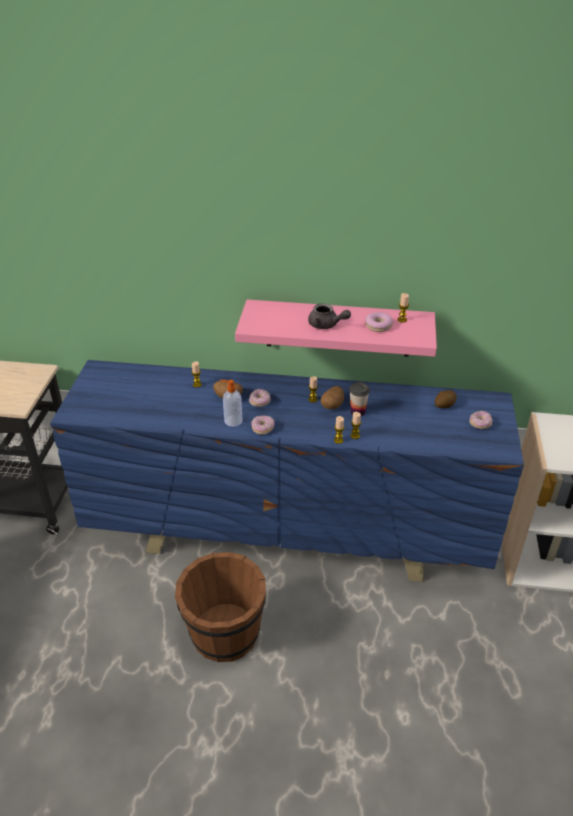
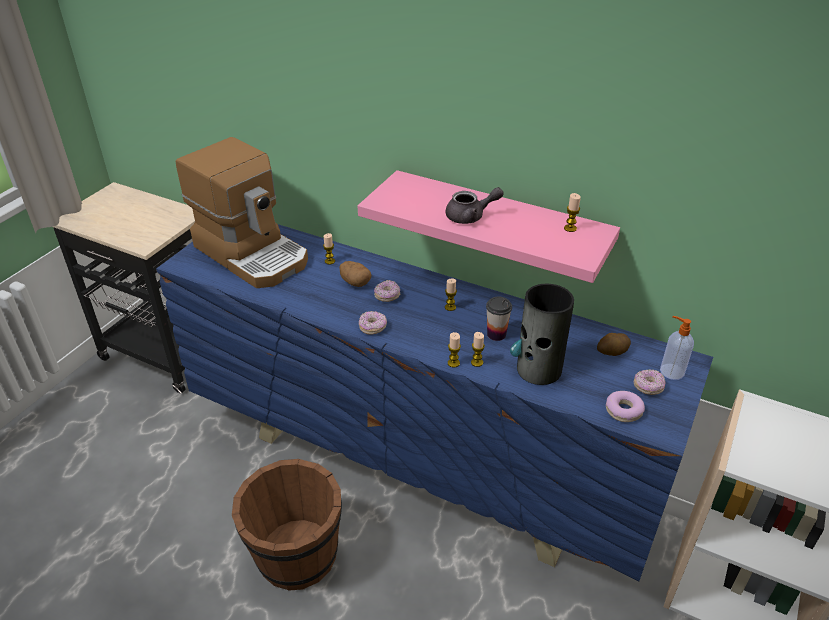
camera: 20 degrees right, 0 degrees up
soap dispenser [220,380,242,427] -> soap dispenser moved to [660,316,694,380]
grey teapot [308,303,351,329] -> grey teapot turned 60 degrees counterclockwise [446,187,504,224]
potato [321,386,344,410] -> none
donut [365,312,393,332] -> donut moved to [606,391,645,422]
none -> coffee machine [176,137,308,288]
none -> vase [510,284,574,385]

